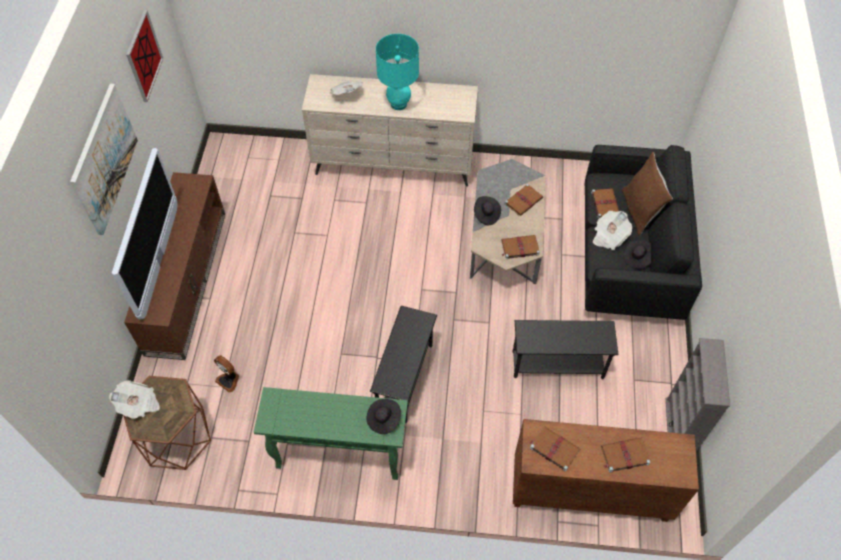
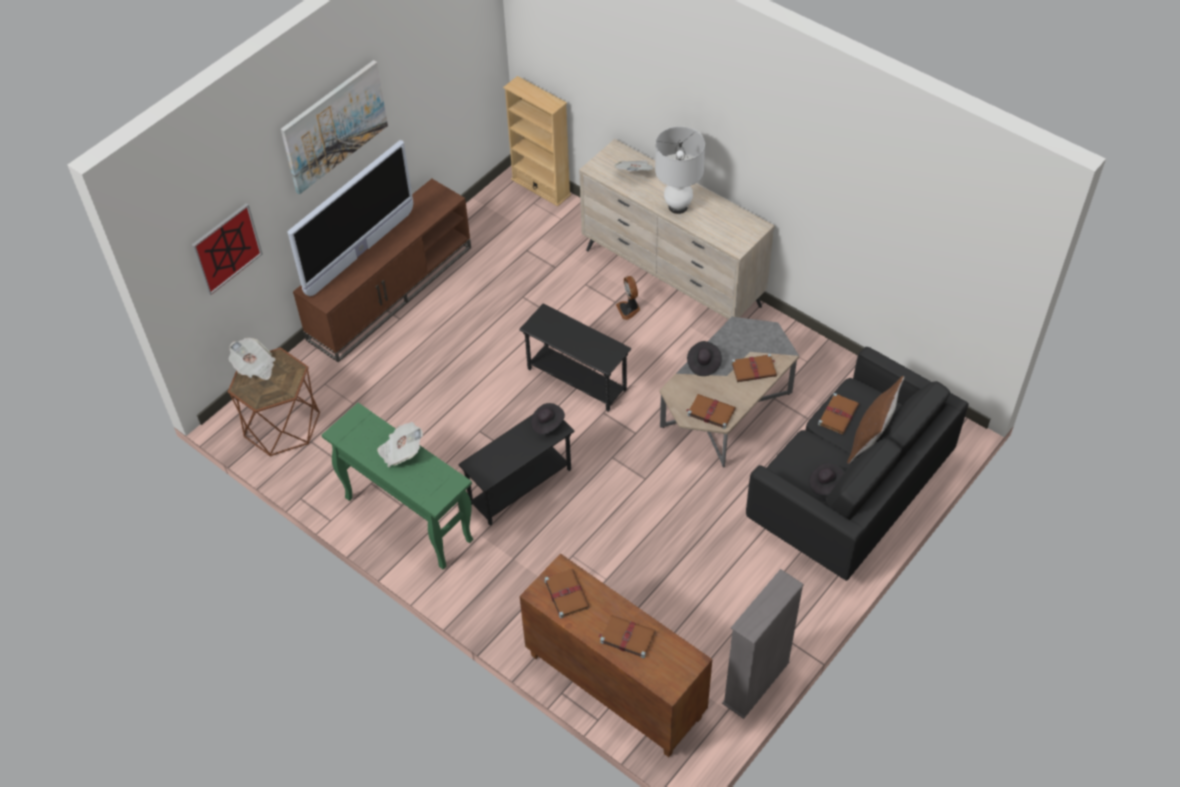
camera: 35 degrees right, 5 degrees down
picture [126,10,163,102] -> picture moved to [192,203,263,295]
fan [214,355,239,393] -> fan moved to [616,276,640,320]
black hat [367,399,401,434] -> black hat moved to [531,403,565,435]
turquoise table lamp [376,34,419,110] -> white table lamp [655,126,705,214]
black side table [512,320,618,379] -> black side table moved to [519,304,631,412]
newspaper [593,211,632,250] -> newspaper moved to [377,422,423,467]
none -> beige bookcase [503,76,571,207]

